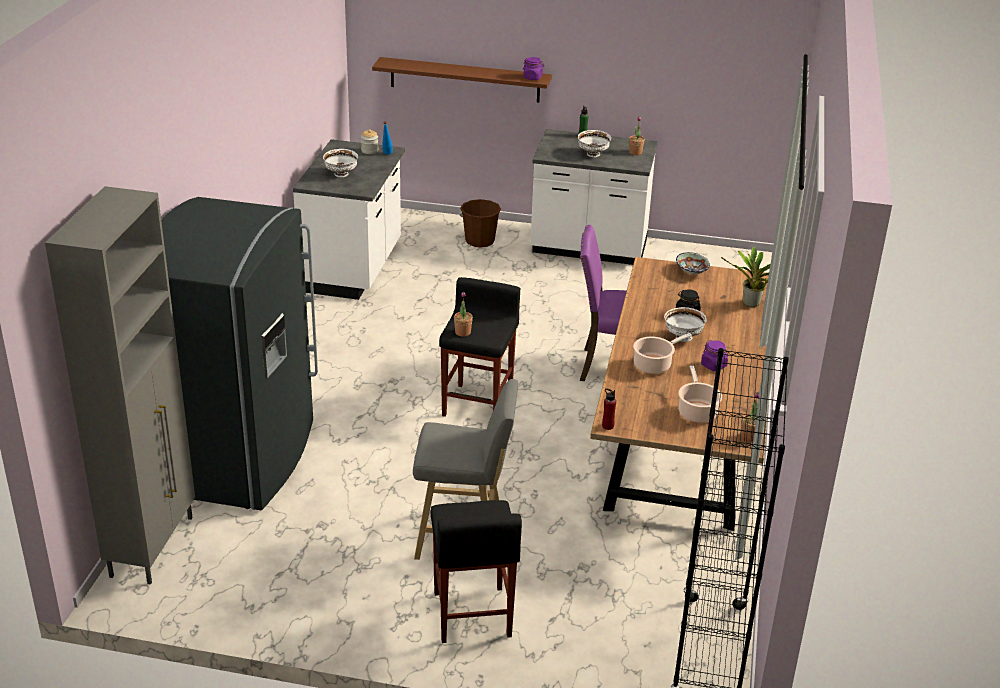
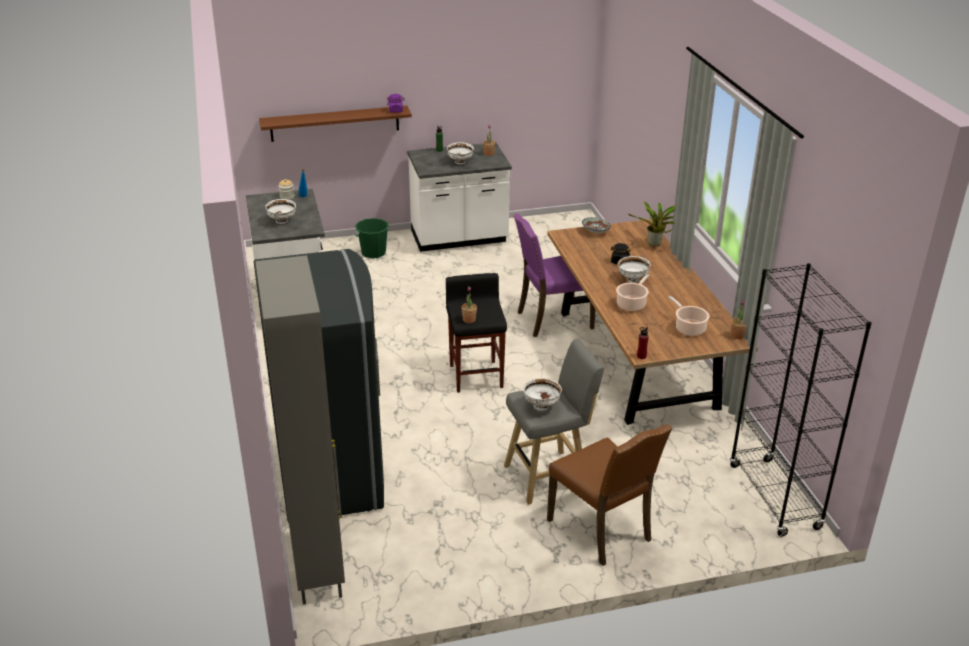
camera: 25 degrees left, 0 degrees up
black stool [430,500,522,643] -> brown chair [547,424,672,566]
brown bucket [459,199,501,248] -> green bucket [355,218,389,258]
purple jar [701,340,728,371] -> none
none -> white bowl [523,378,562,411]

